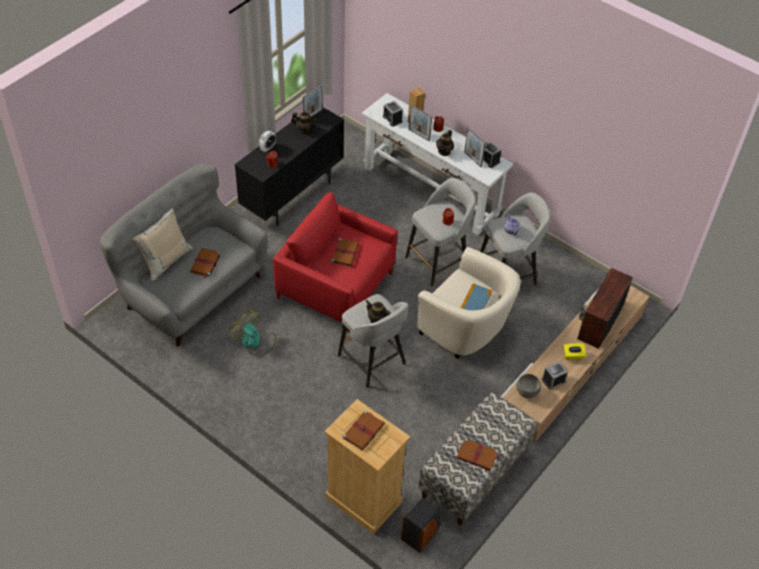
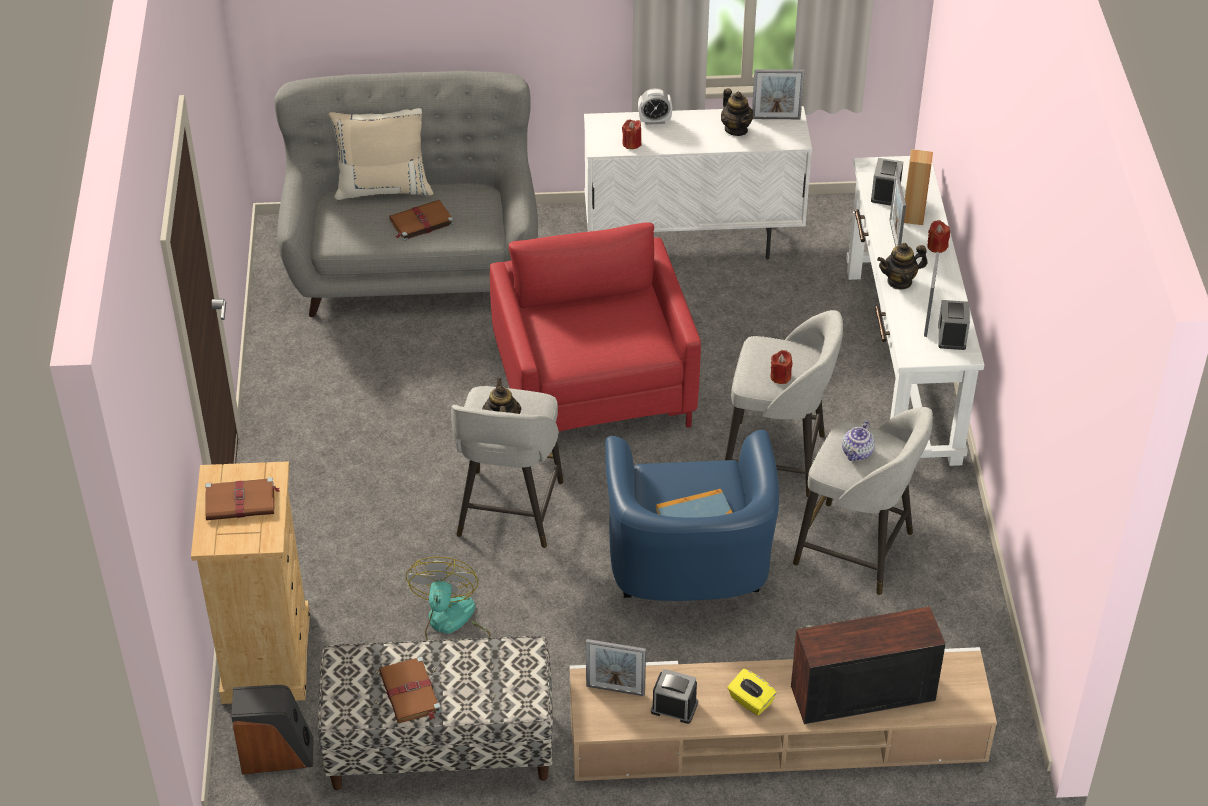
camera: 50 degrees right, 5 degrees down
fan [229,309,276,356] -> fan moved to [406,557,491,641]
black cabinet [235,107,344,227] -> white cabinet [584,106,812,260]
brown book [331,238,359,267] -> none
beige armchair [417,247,521,359] -> blue armchair [605,430,779,601]
grey bowl [516,374,541,398] -> picture frame [586,639,646,696]

